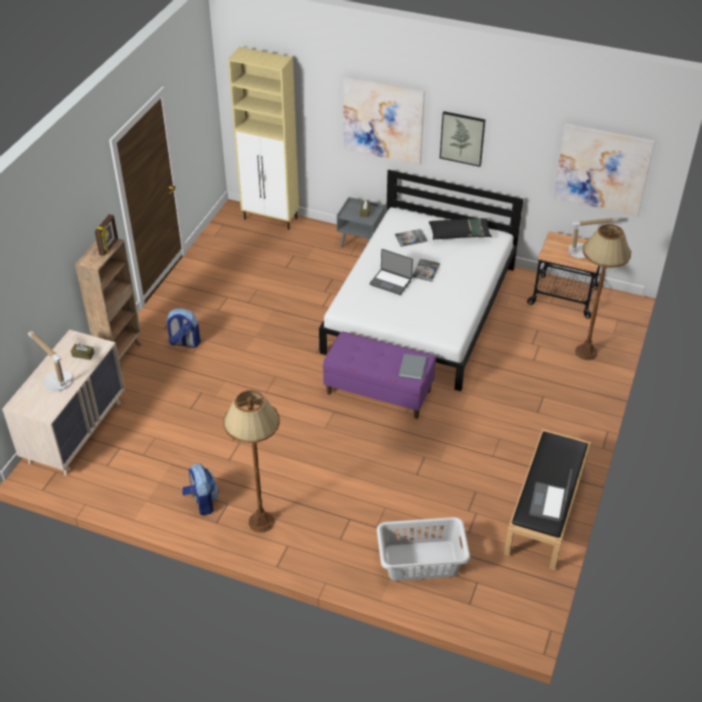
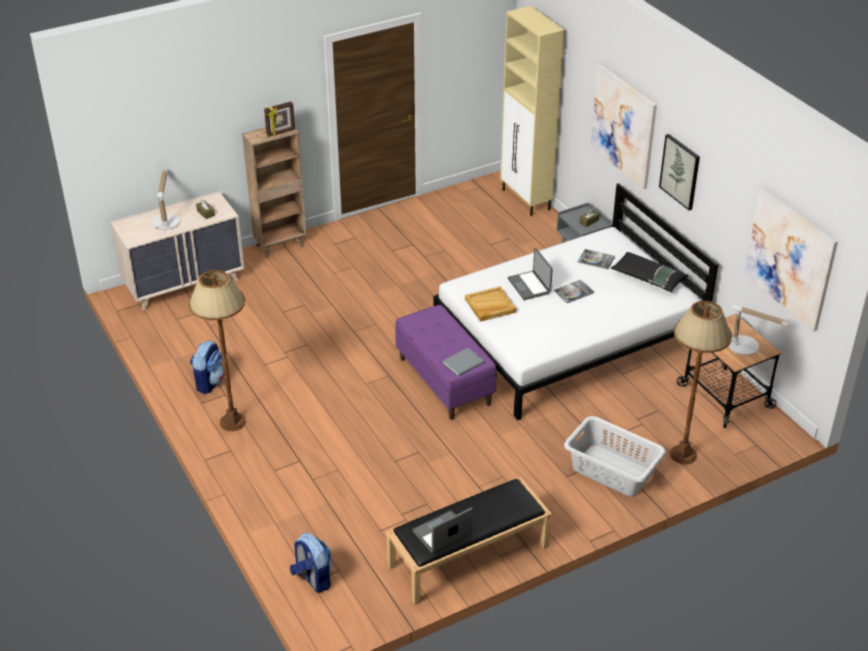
camera: 40 degrees right, 5 degrees down
backpack [166,308,201,348] -> backpack moved to [290,533,332,593]
grey laundry basket [377,517,470,581] -> grey laundry basket moved to [564,416,666,497]
none -> beige tray [465,287,516,322]

